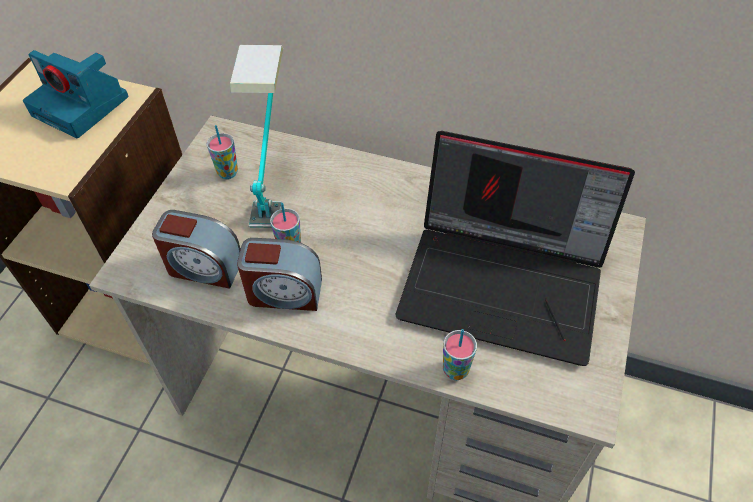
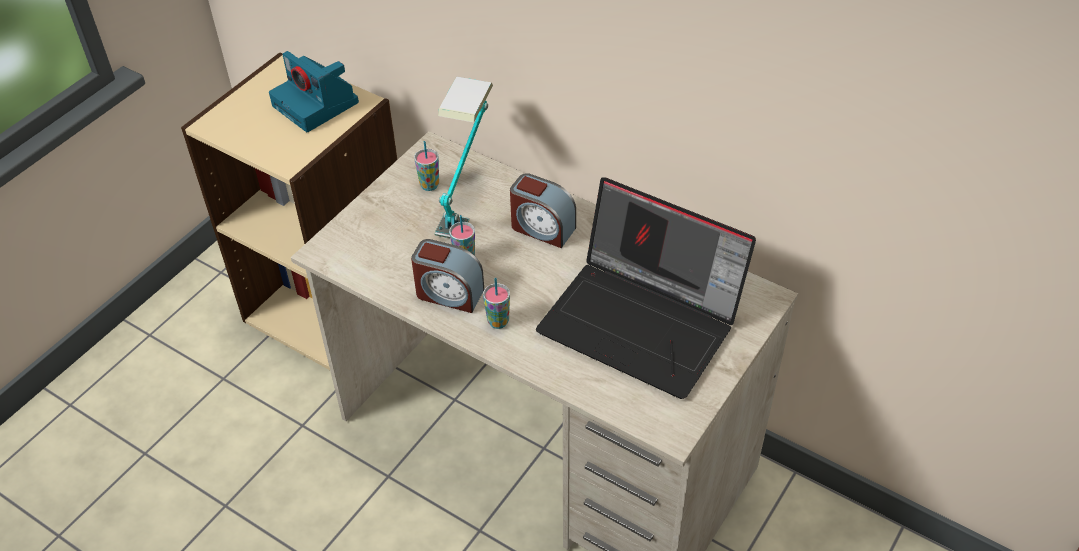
camera: 15 degrees right, 5 degrees down
alarm clock [152,210,241,289] -> alarm clock moved to [510,173,576,248]
cup [443,329,477,380] -> cup moved to [483,278,510,329]

